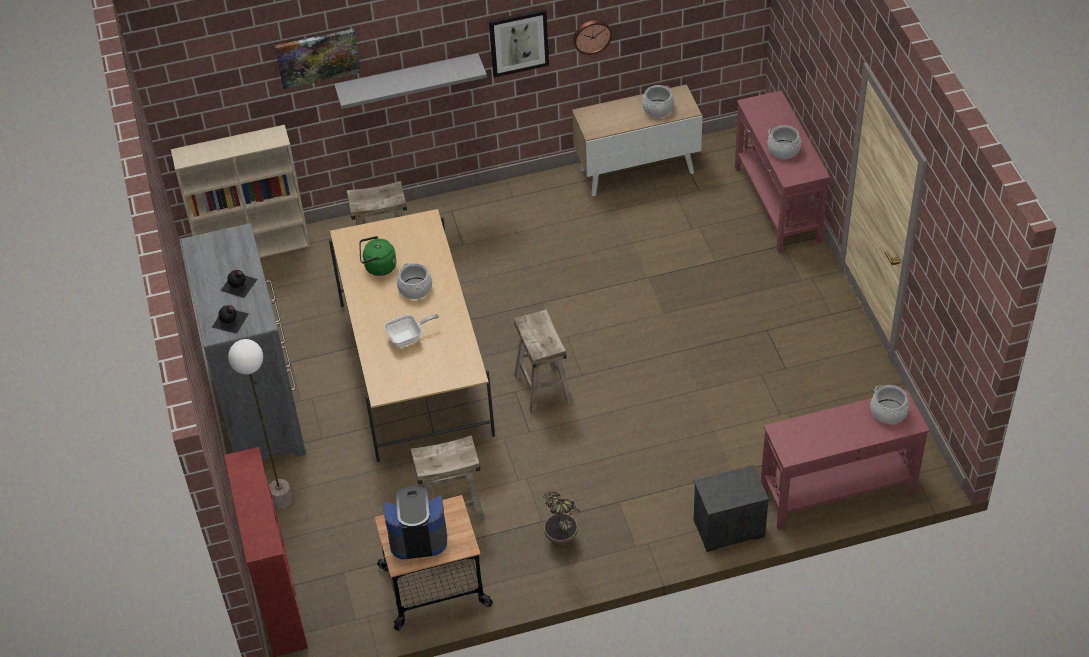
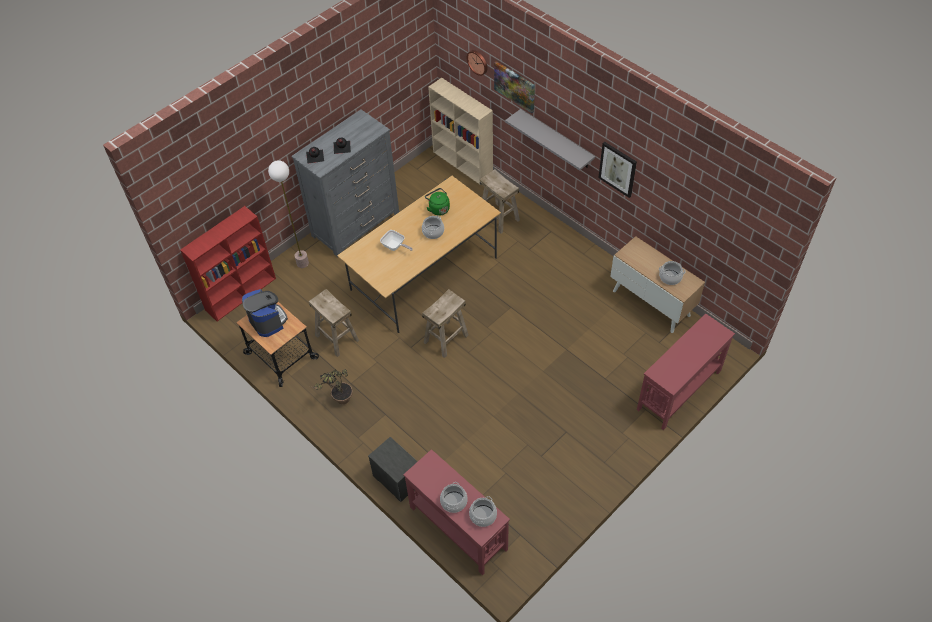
camera: 60 degrees right, 5 degrees up
wall clock [573,20,612,55] -> wall clock moved to [466,50,487,76]
cooking pot [767,125,801,159] -> cooking pot moved to [440,482,468,513]

